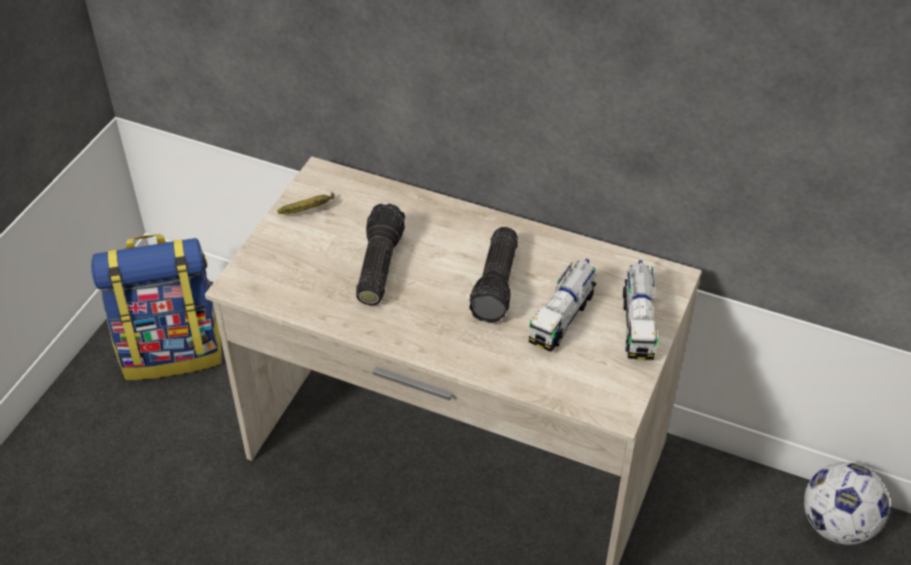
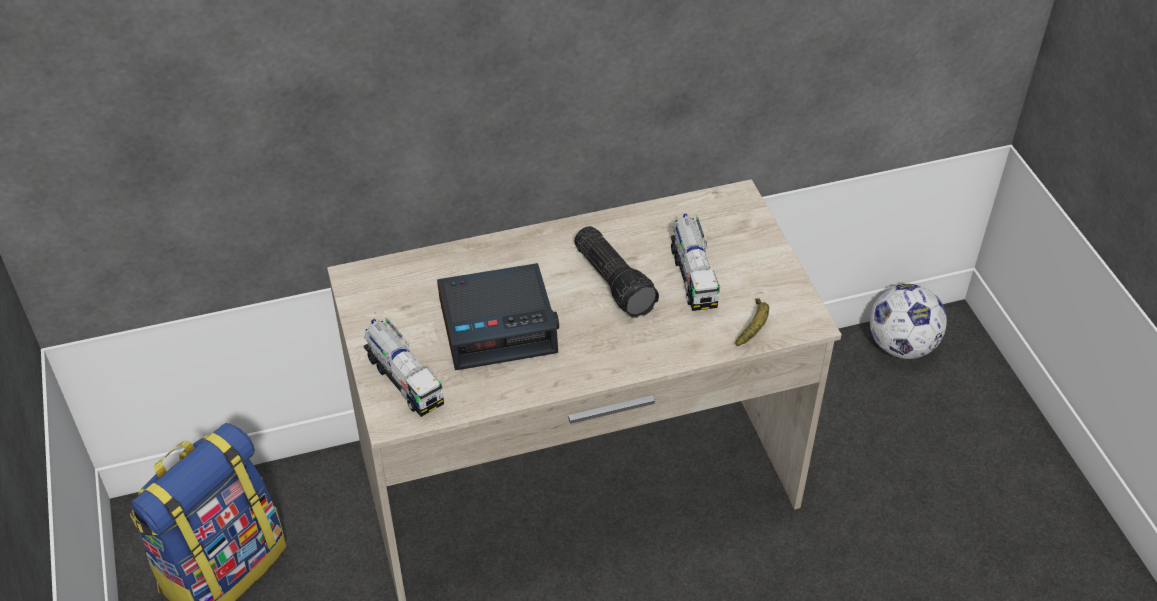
camera: 40 degrees left, 0 degrees up
banana [277,192,335,214] -> banana moved to [735,298,769,346]
flashlight [356,203,405,305] -> alarm clock [437,263,559,370]
toy truck [623,260,658,360] -> toy truck moved to [363,318,444,417]

